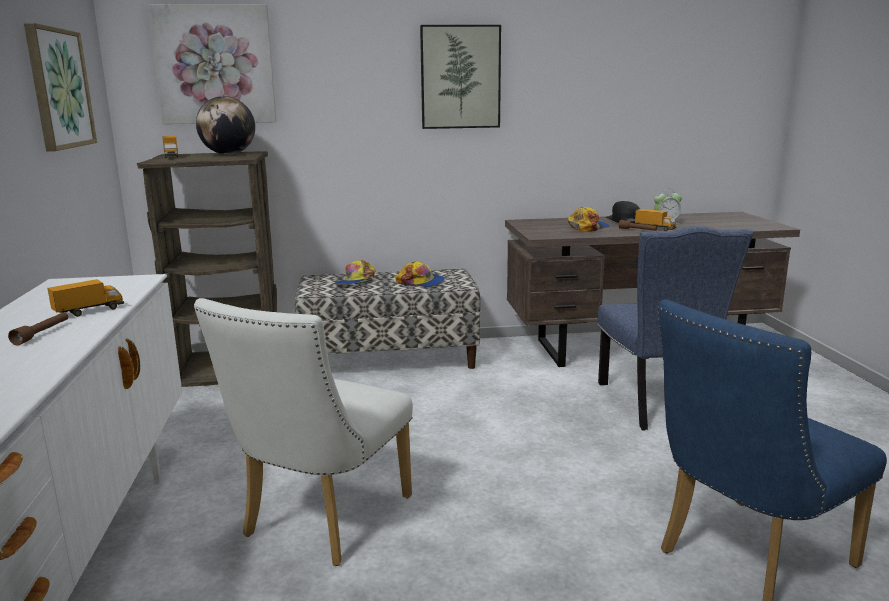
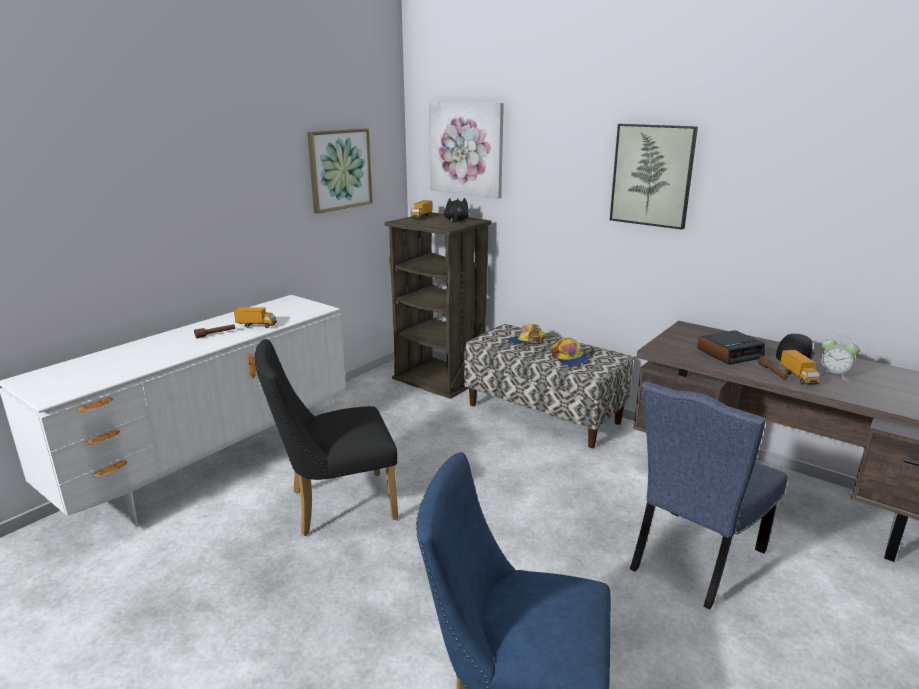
camera: 45 degrees right, 5 degrees up
white chair [194,298,413,566] -> black chair [255,339,398,536]
globe [196,96,255,155] -> black plush toy [444,198,469,223]
cap [568,207,610,232] -> alarm clock [697,330,765,365]

